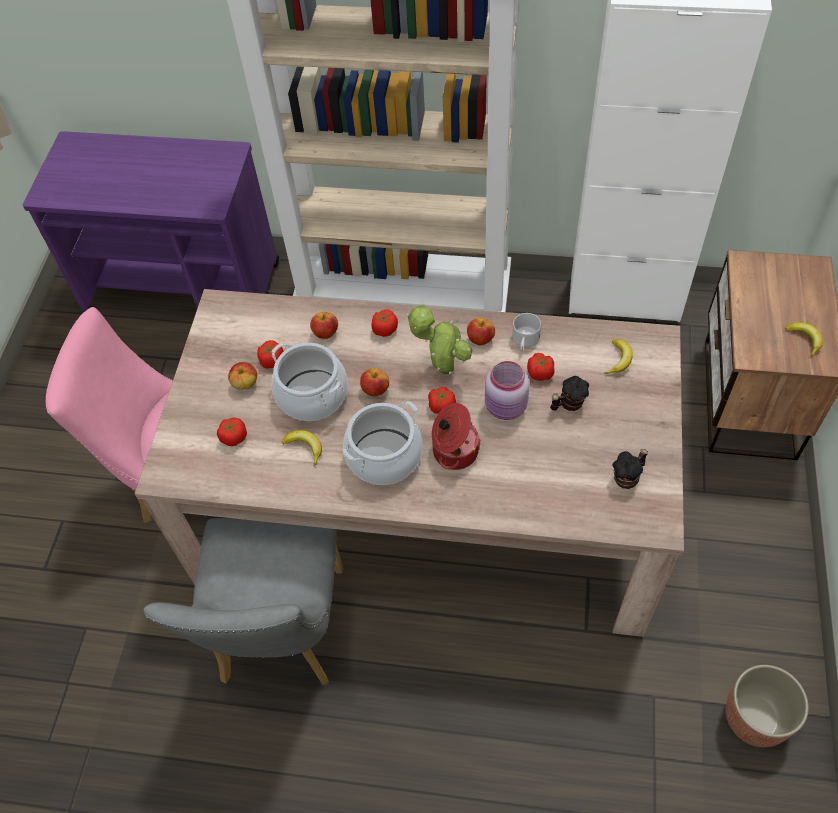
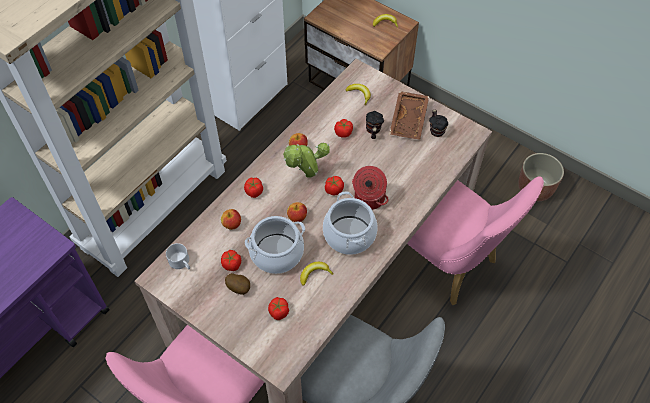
camera: 65 degrees left, 0 degrees up
apple [228,362,257,390] -> potato [225,273,250,295]
pink jar [485,361,529,420] -> none
white mug [512,313,541,351] -> white mug moved to [166,243,190,269]
none -> brown tray [389,91,429,140]
none -> pink chair [407,176,544,305]

